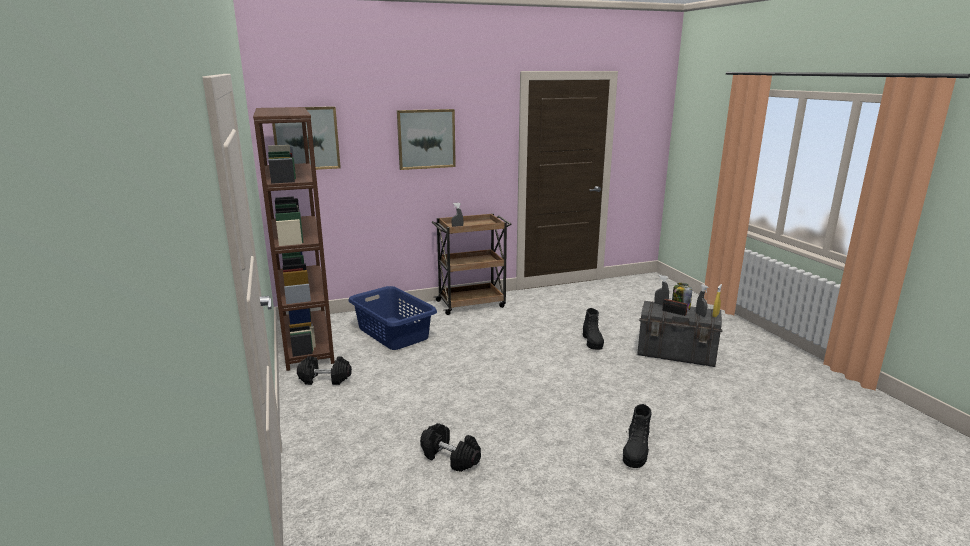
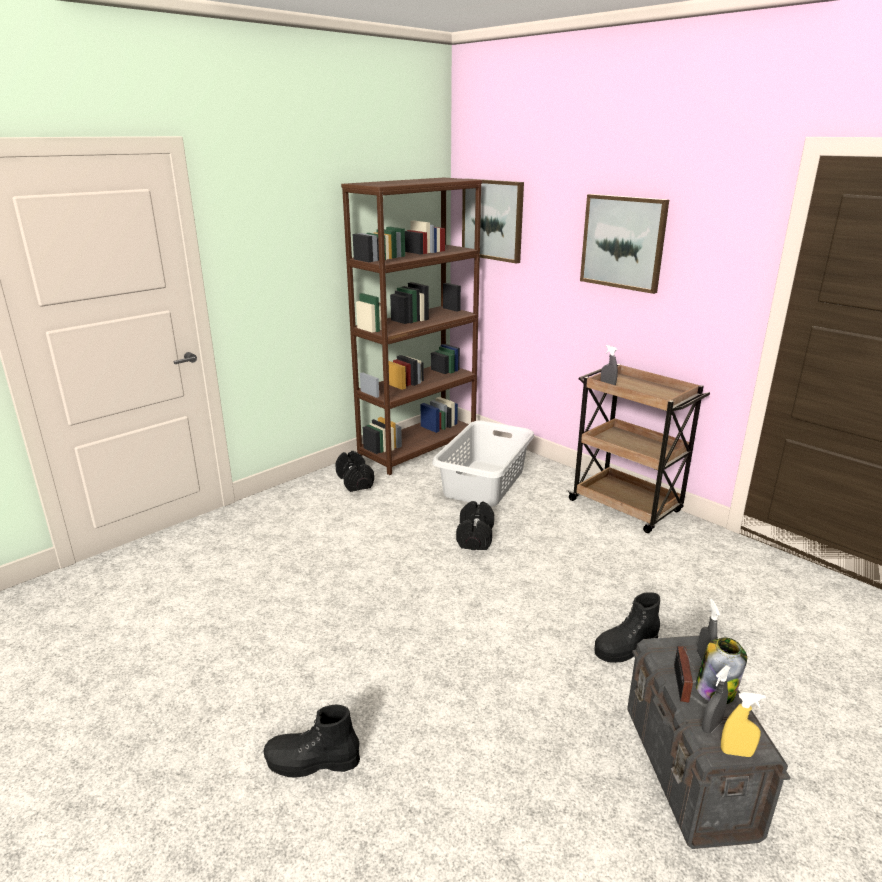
camera: 65 degrees right, 5 degrees up
blue laundry basket [348,286,437,350] -> grey laundry basket [432,420,534,507]
black dumbbell [420,423,481,472] -> black dumbbell moved to [456,501,494,550]

